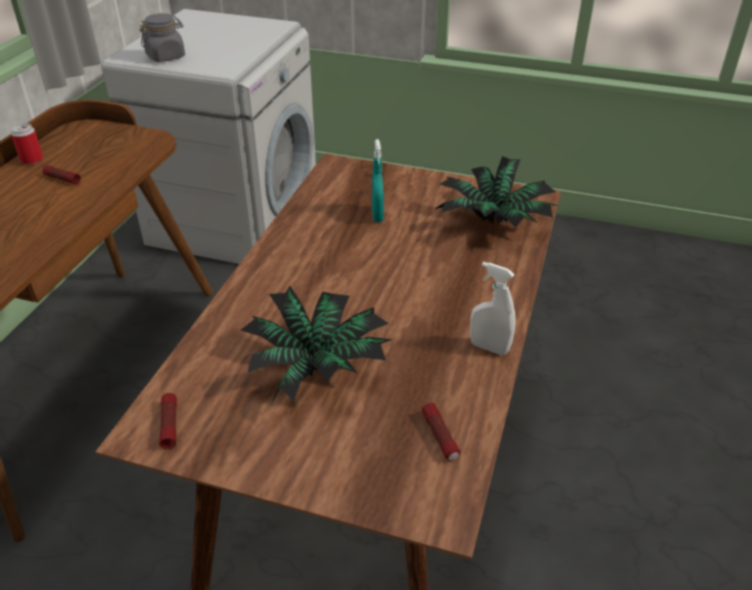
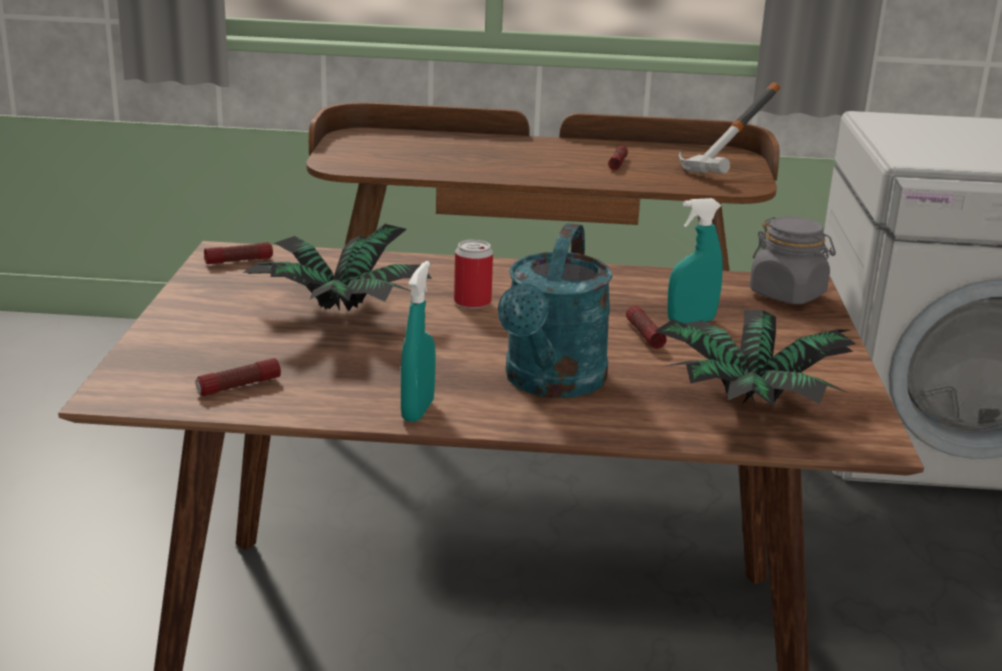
camera: 75 degrees right, 15 degrees down
can [11,123,43,165] -> can moved to [454,240,493,309]
grey jar [140,13,185,62] -> grey jar moved to [749,216,836,304]
white spray bottle [470,262,516,355] -> turquoise spray bottle [401,261,436,422]
none -> turquoise watering can [498,223,613,398]
none -> flashlight [626,305,667,349]
none -> hammer [679,83,781,174]

